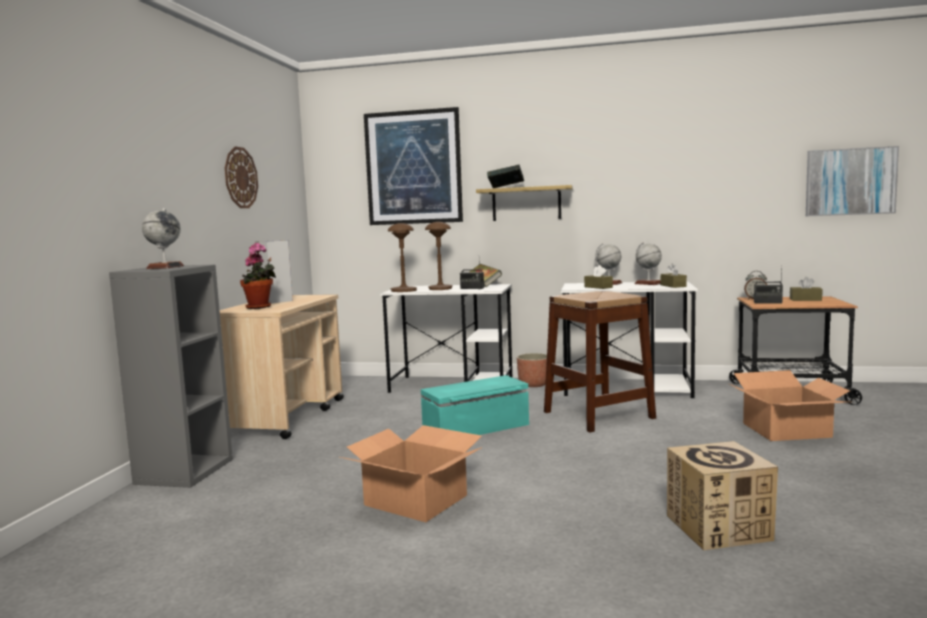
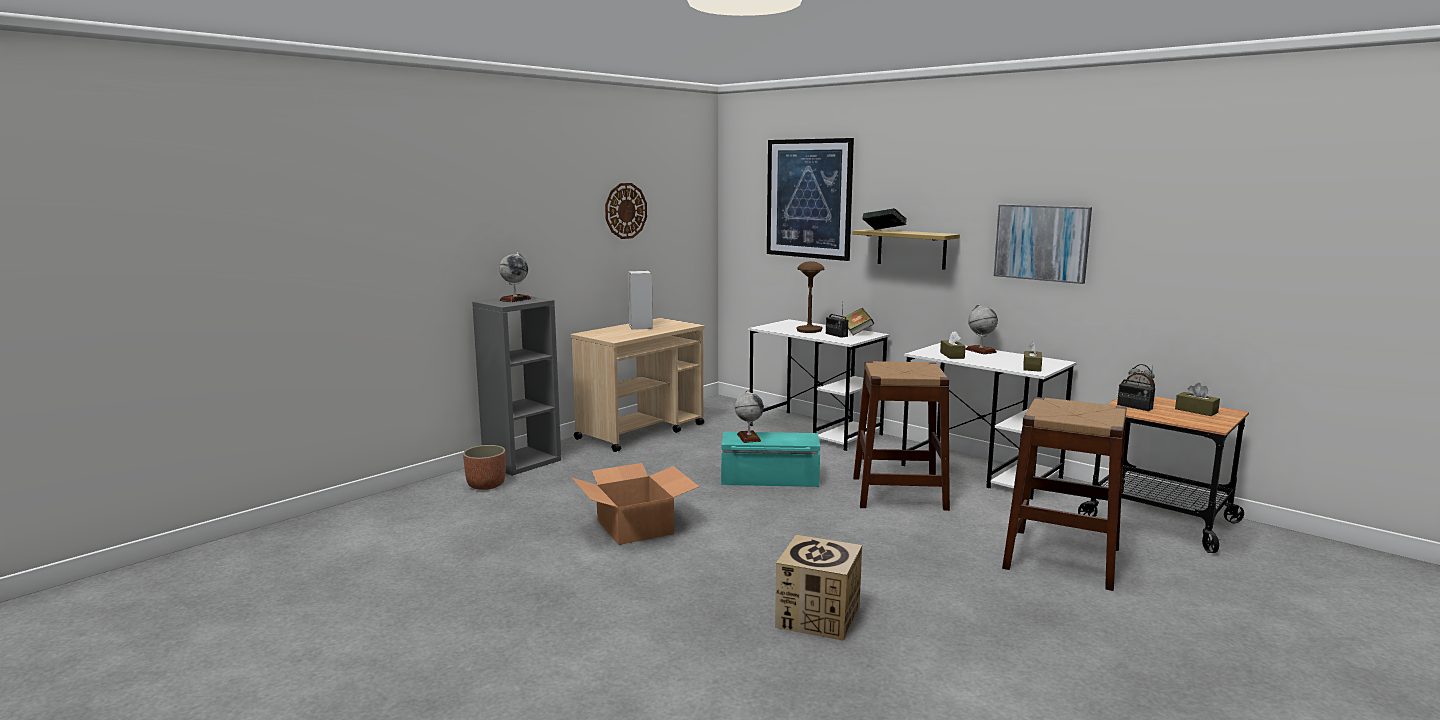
camera: 30 degrees right, 5 degrees up
potted plant [240,243,276,309] -> none
brown table lamp [388,223,417,292] -> none
planter [517,353,547,387] -> planter moved to [463,445,506,490]
globe [634,242,662,285] -> globe moved to [735,390,764,443]
cardboard box [730,370,850,441] -> brown stool [1002,397,1127,591]
picture [806,146,899,216] -> picture moved to [994,204,1092,284]

